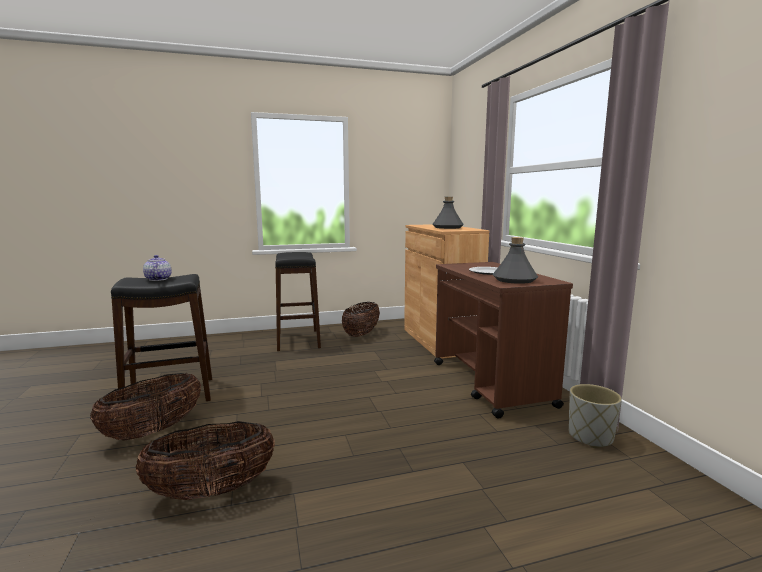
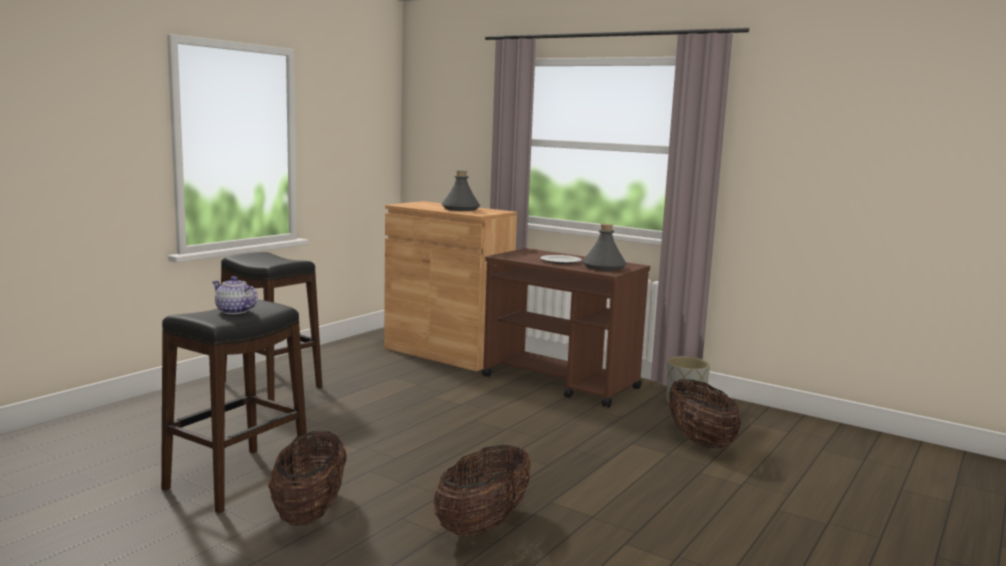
camera: 40 degrees left, 0 degrees up
basket [342,302,380,337] -> basket moved to [669,379,741,449]

